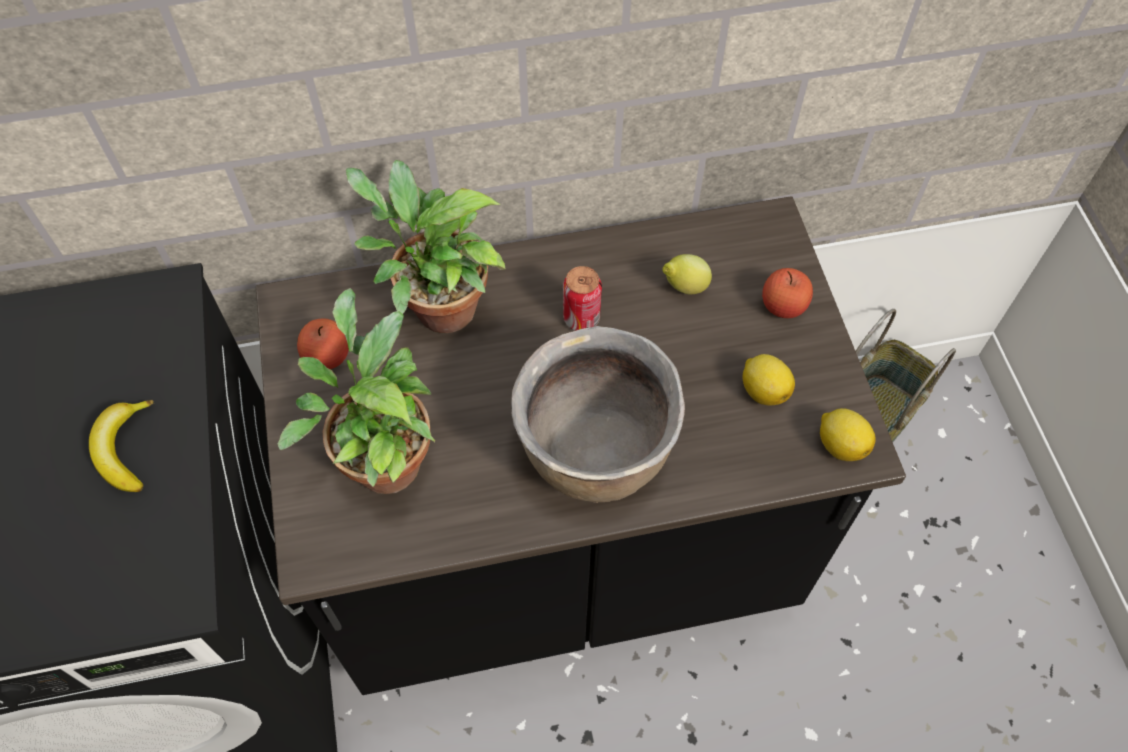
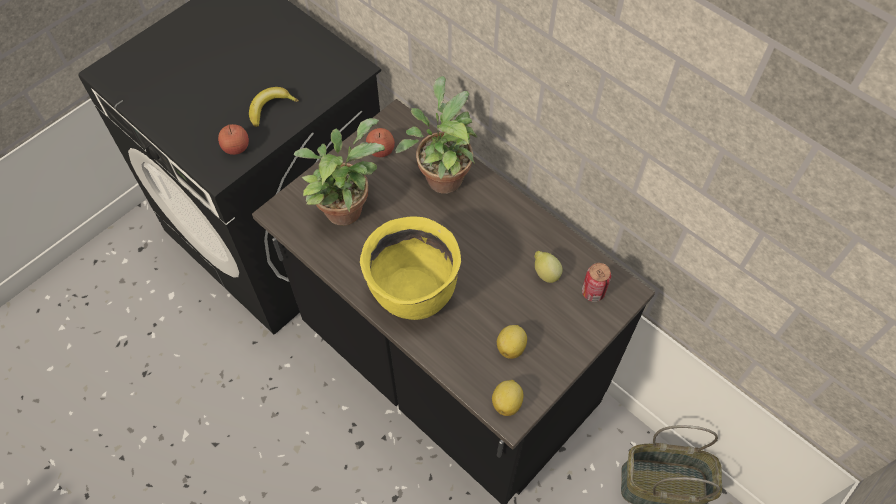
camera: 55 degrees right, 0 degrees up
brown cooking pot [511,326,685,503] -> yellow cooking pot [360,217,461,320]
can [563,266,602,331] -> can moved to [582,263,611,302]
apple [762,268,813,318] -> apple moved to [218,124,249,155]

